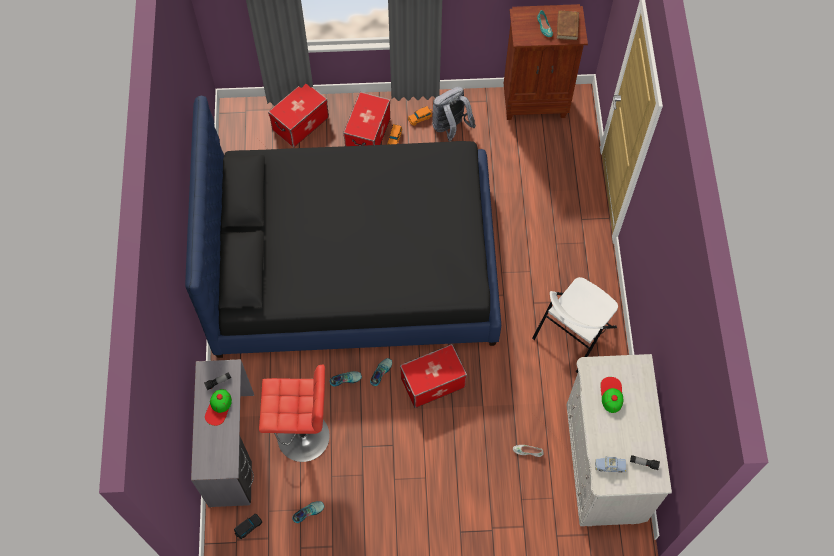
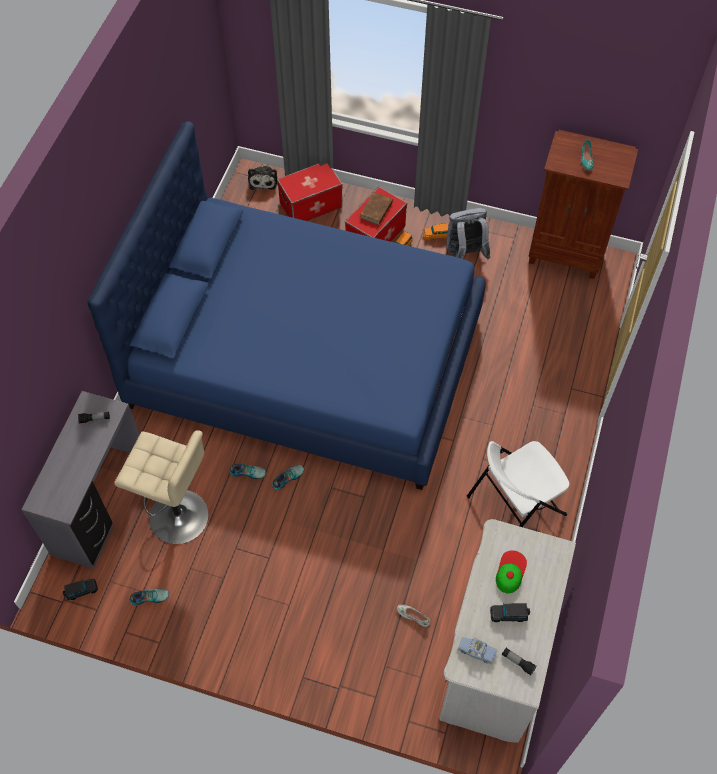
camera: 20 degrees right, 5 degrees down
black bed [185,95,501,358] -> blue bed [87,121,486,490]
cap [205,389,232,426] -> none
red stool [259,365,330,462] -> beige stool [114,430,209,544]
storage box [400,344,467,408] -> none
brown book [557,10,579,40] -> brown book moved to [360,192,393,225]
none -> plush toy [248,164,278,190]
none -> black toy car [490,603,530,622]

